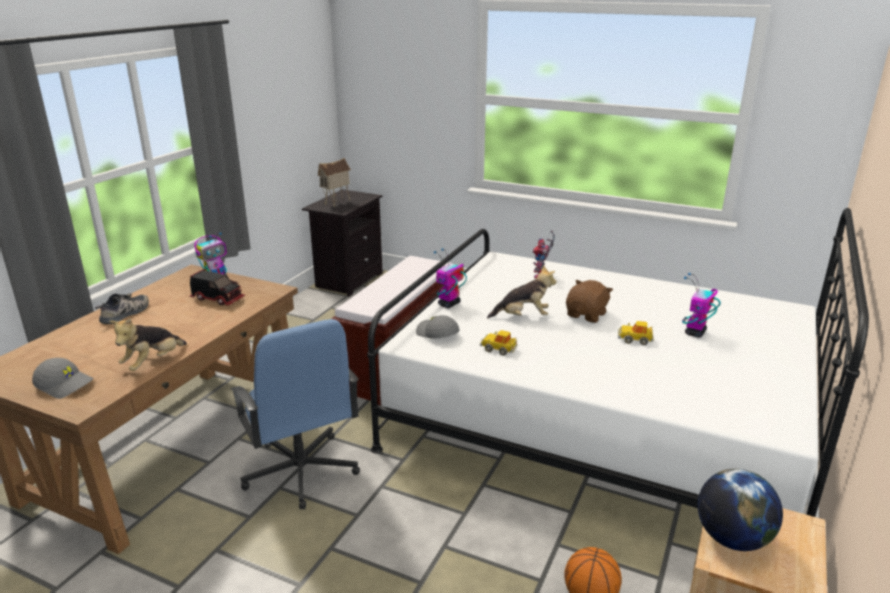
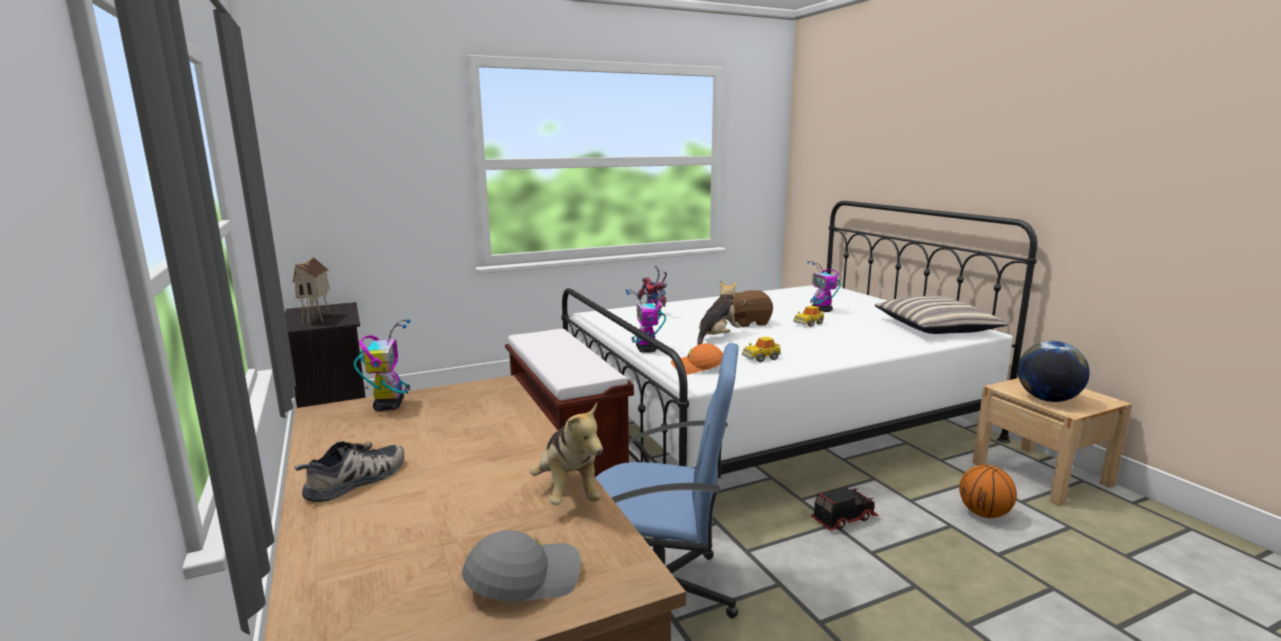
camera: 50 degrees left, 10 degrees down
shoe [95,293,149,324] -> shoe turned 60 degrees clockwise [294,441,404,502]
toy truck [190,269,245,305] -> toy truck moved to [811,486,879,531]
grey cap [416,315,460,339] -> orange cap [671,344,723,375]
brown plush toy [566,280,613,323] -> brown plush toy turned 90 degrees counterclockwise [733,290,773,327]
none -> pillow [875,296,1008,334]

